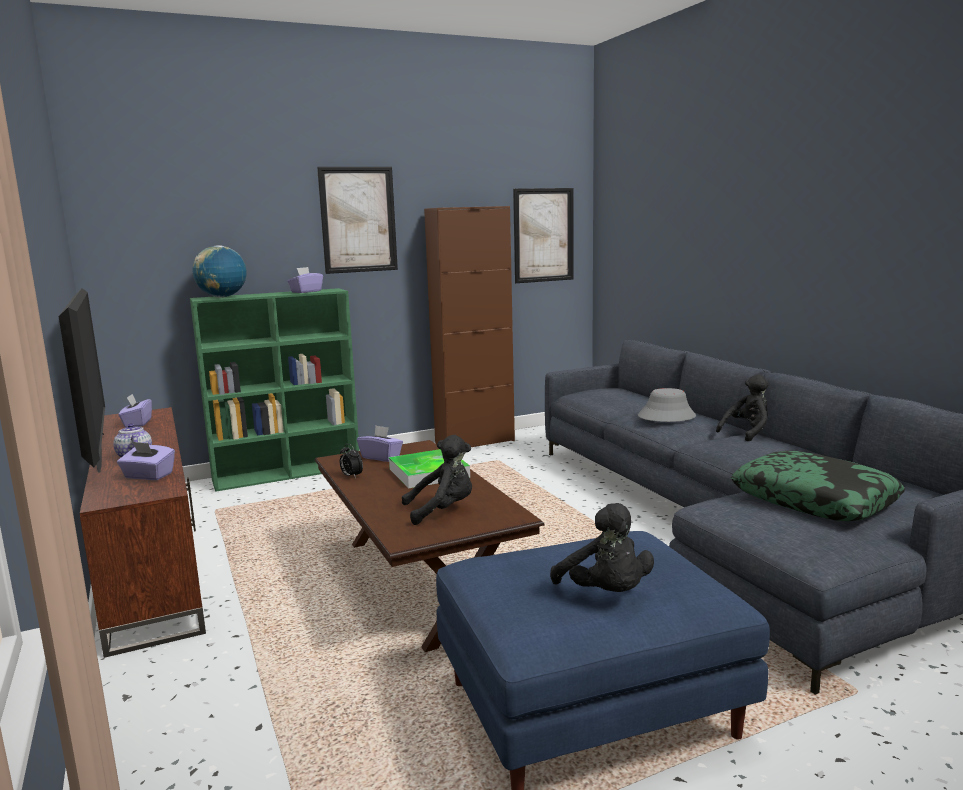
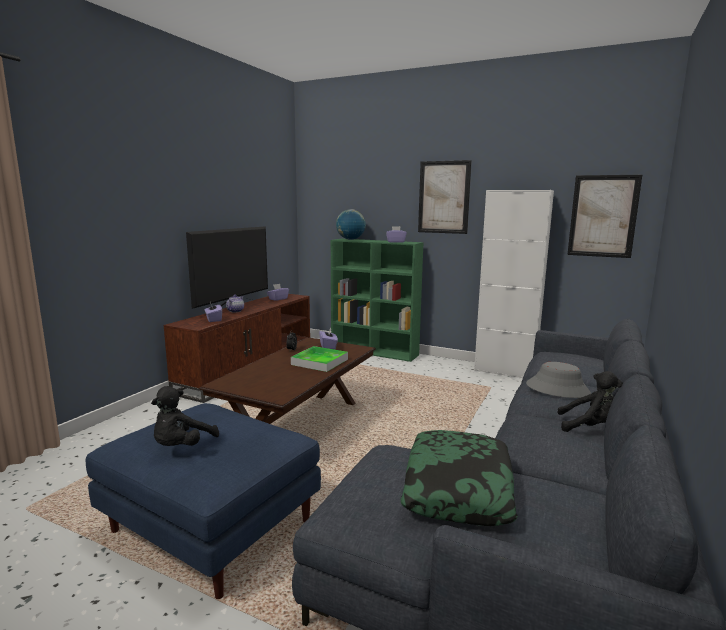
camera: 50 degrees right, 0 degrees up
black plush toy [402,435,473,525] -> none
brown cabinet [424,206,515,447] -> white cabinet [474,190,554,378]

